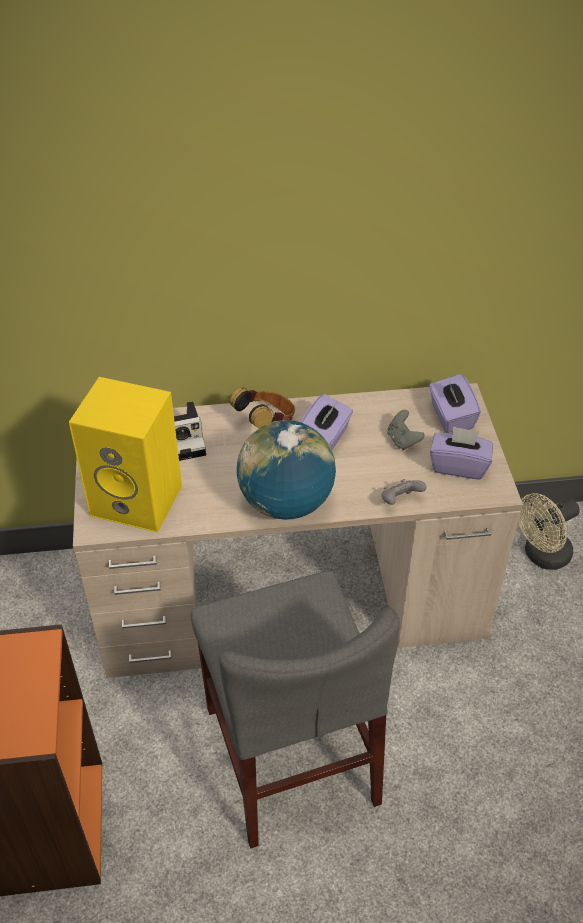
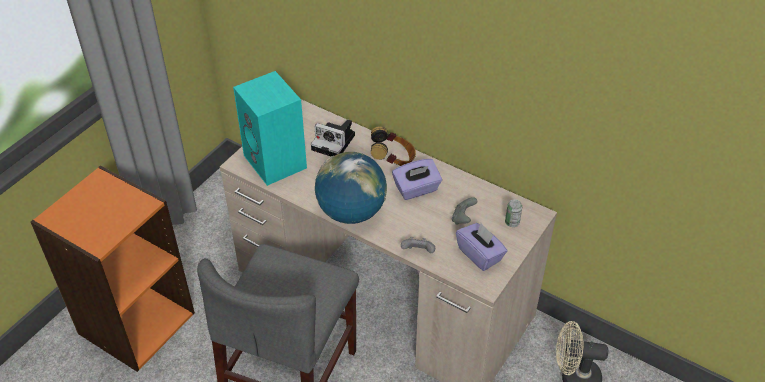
camera: 40 degrees right, 0 degrees up
yellow speaker [69,377,182,533] -> turquoise speaker [233,71,307,186]
purple tissue box [429,374,481,433] -> can [505,199,522,227]

